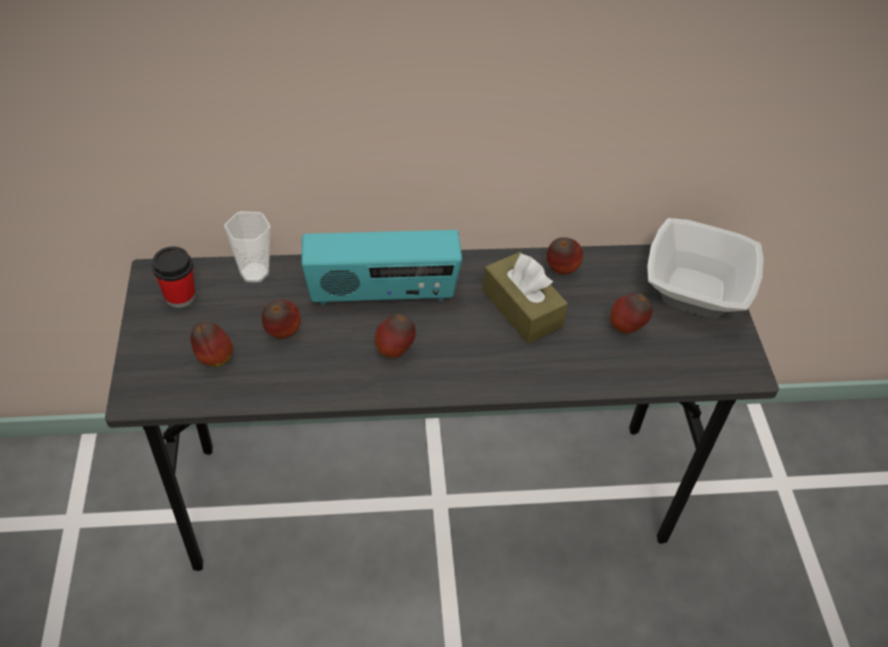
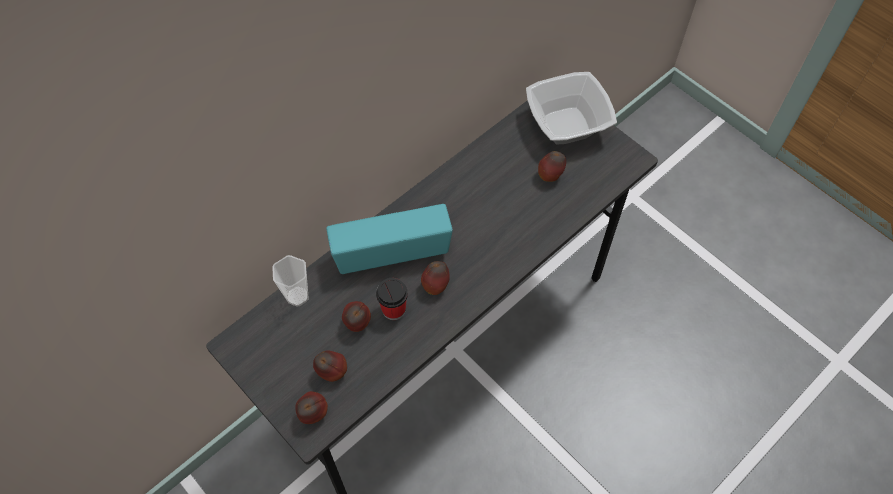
camera: 35 degrees left, 10 degrees up
cup [152,247,195,308] -> cup moved to [376,278,408,320]
radio [301,230,462,305] -> radio turned 150 degrees counterclockwise [326,204,453,274]
brown tissue box [482,252,568,344] -> none
apple [547,237,583,274] -> apple moved to [295,391,328,424]

